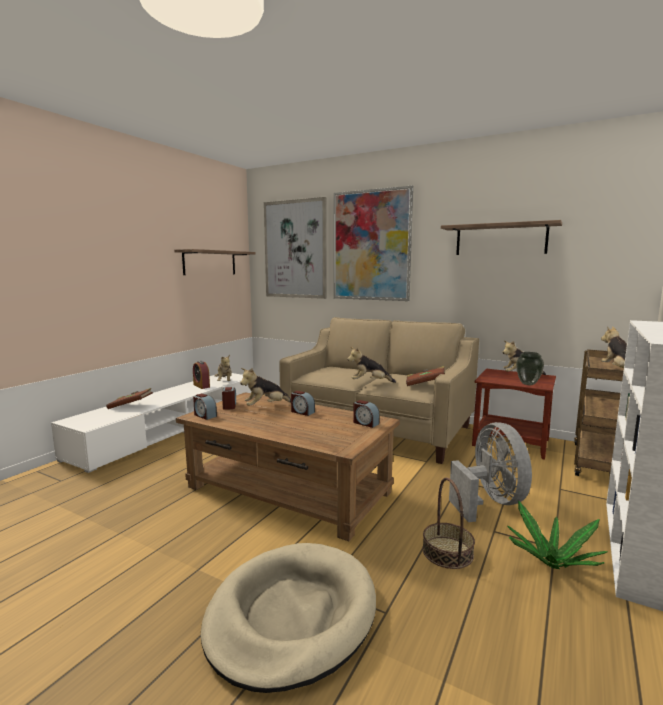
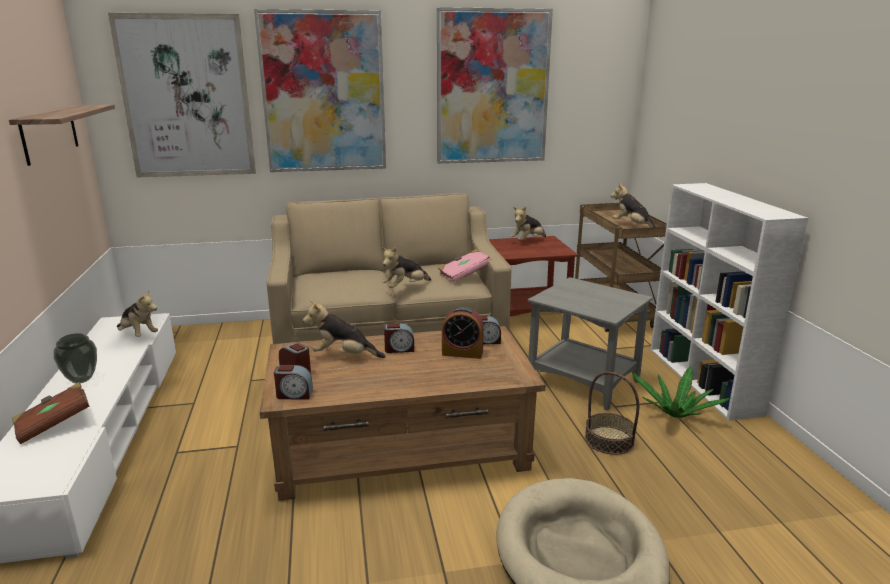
camera: 40 degrees left, 10 degrees up
alarm clock [193,361,210,389] -> alarm clock moved to [442,307,484,359]
plush toy [240,368,291,406] -> plush toy turned 75 degrees clockwise [303,300,386,358]
brown book [406,366,445,386] -> pink book [438,249,492,282]
shelf [441,220,562,255] -> picture [437,7,553,164]
grey fan [449,422,532,522] -> grey side table [528,277,653,411]
vase [516,352,544,385] -> vase moved to [54,333,97,383]

